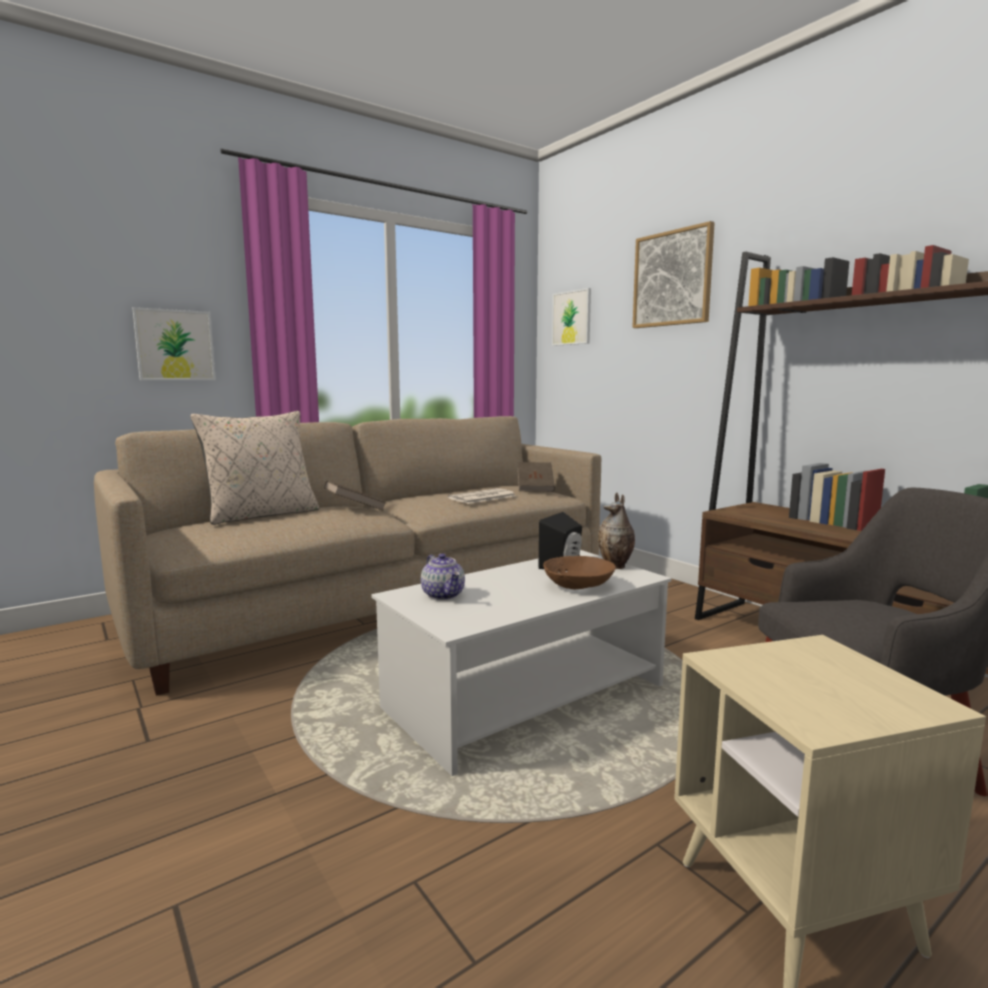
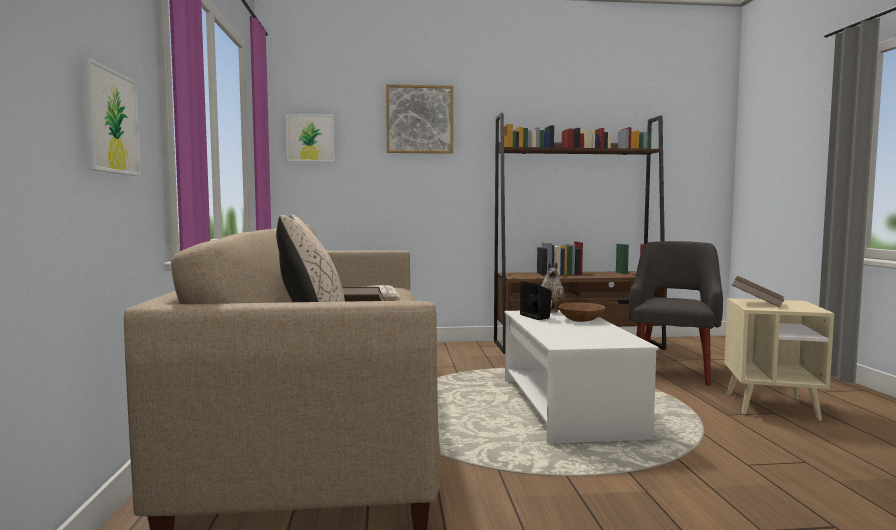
camera: 60 degrees left, 5 degrees down
teapot [421,553,465,600] -> none
brown book [518,462,555,492] -> brown book moved to [732,276,784,308]

